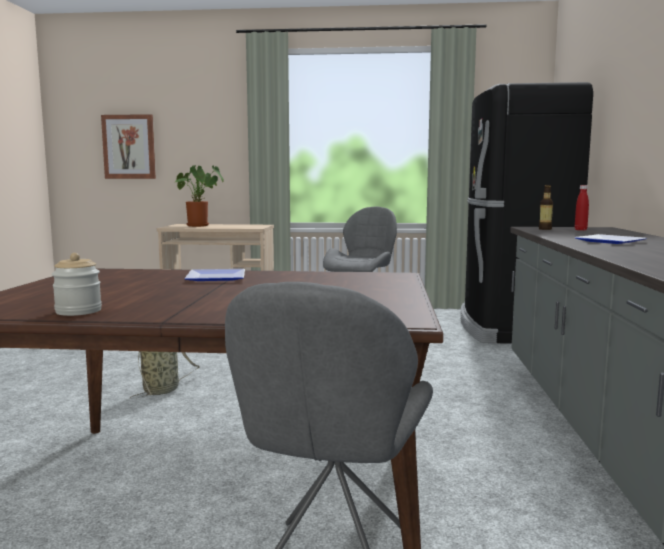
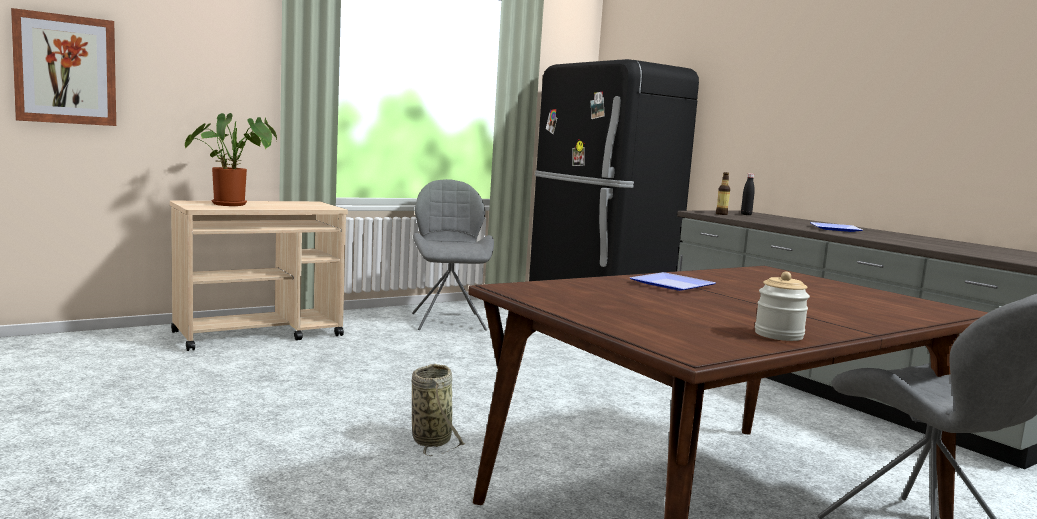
camera: 40 degrees left, 0 degrees up
red bottle [575,185,589,230] -> black bottle [741,173,755,215]

